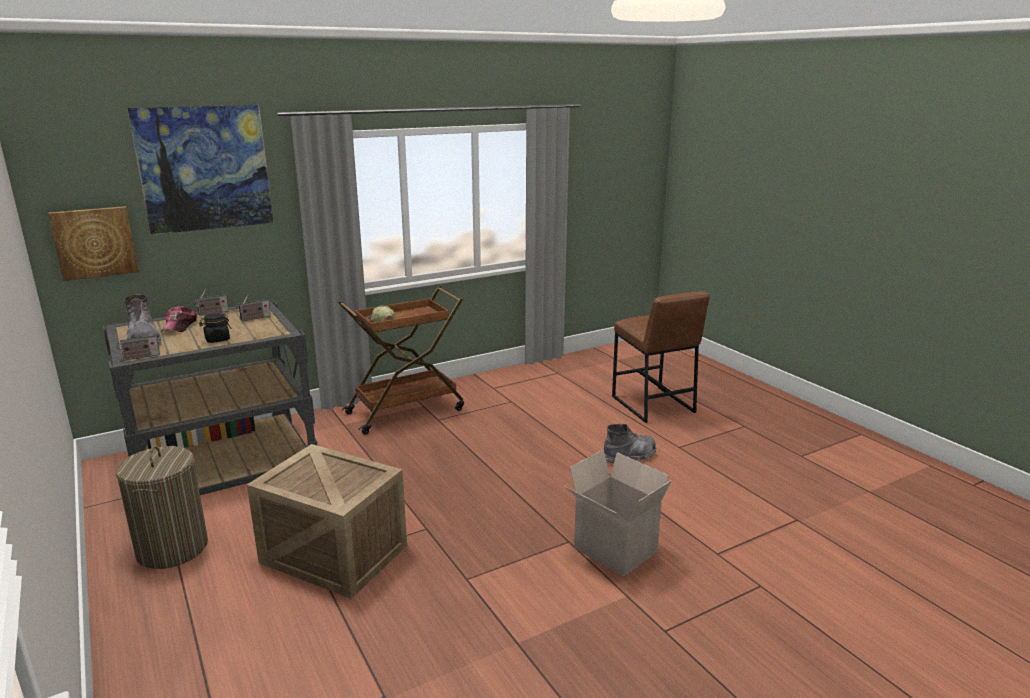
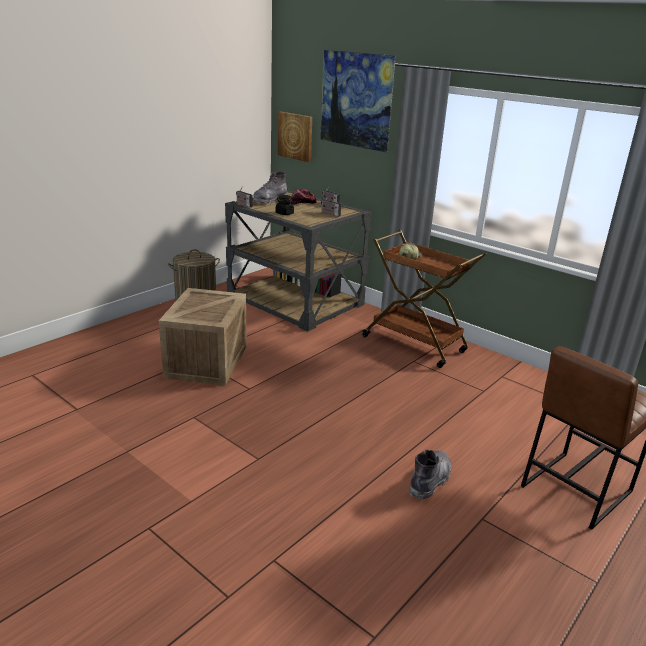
camera: 70 degrees right, 5 degrees up
cardboard box [564,449,672,577] -> none
grey boot [604,424,657,464] -> grey boot turned 105 degrees counterclockwise [409,449,451,501]

